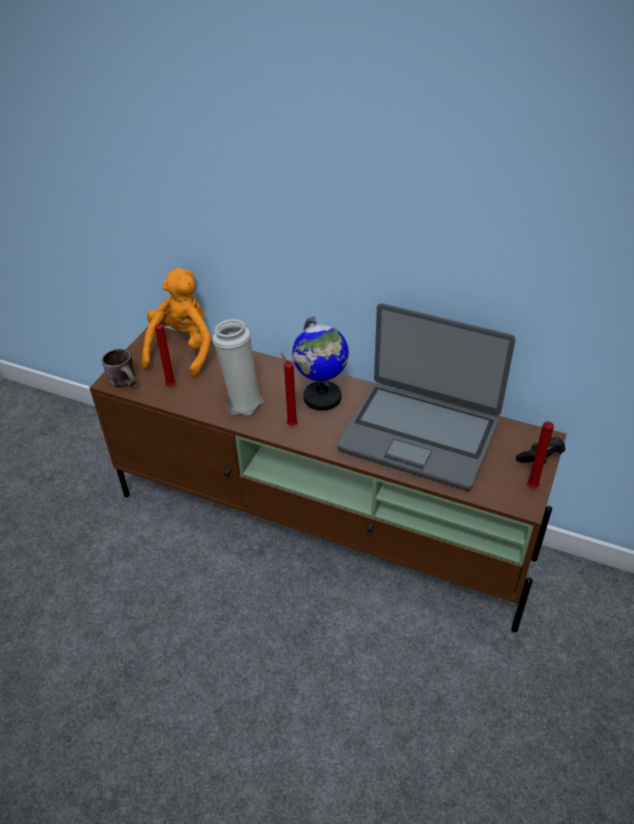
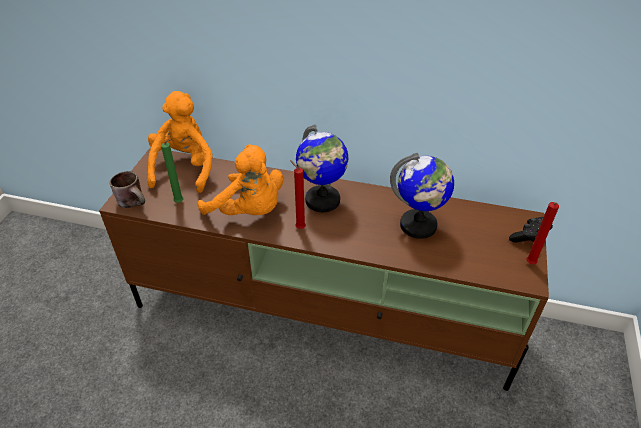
camera: 10 degrees left, 0 degrees up
red candle [155,321,176,386] -> green candle [161,139,183,203]
white vase [212,319,264,415] -> orange plush toy [198,145,283,215]
laptop [337,303,515,491] -> globe [390,153,454,239]

